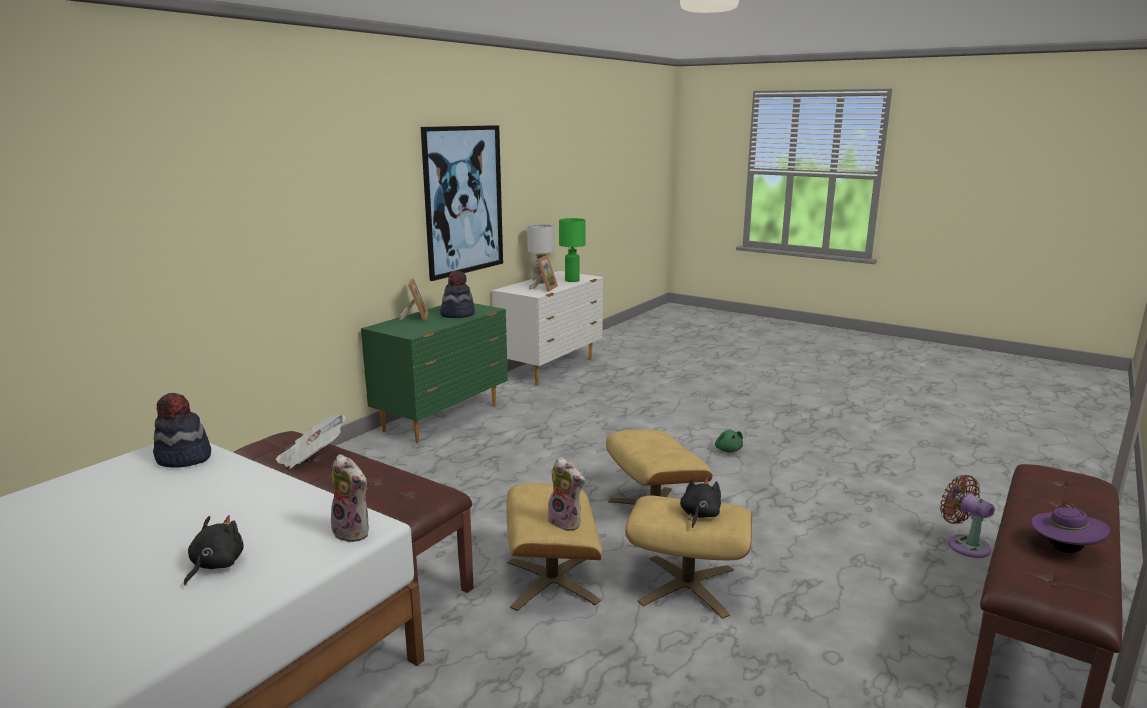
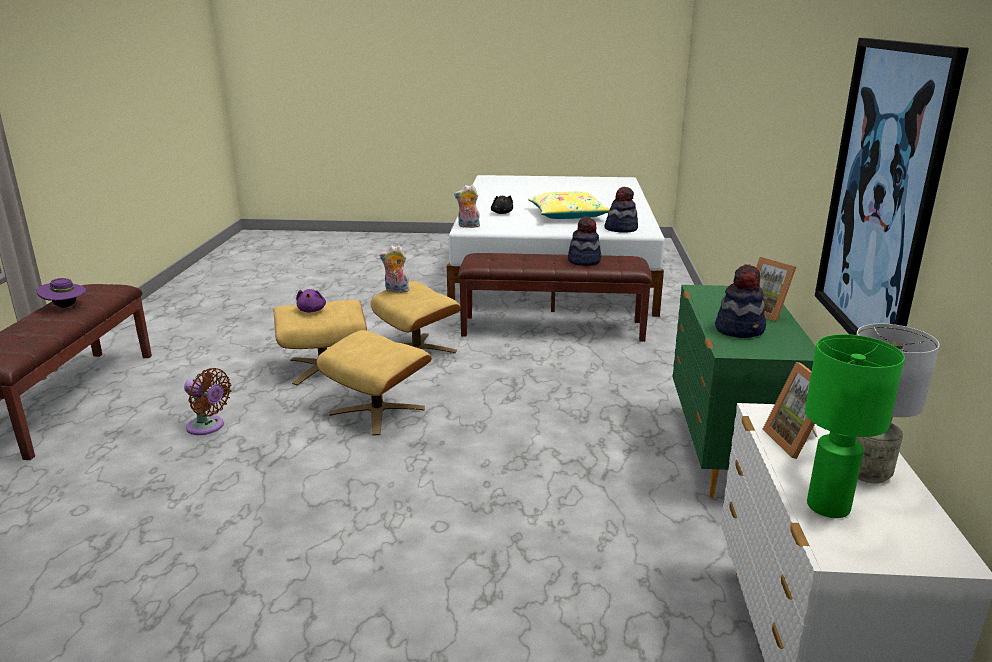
camera: 150 degrees right, 5 degrees up
newspaper [276,415,346,469] -> hat [568,216,602,266]
black plush toy [680,477,721,528] -> purple plush toy [296,289,326,313]
green plush toy [715,430,743,453] -> none
brown fan [940,475,995,558] -> brown fan moved to [184,368,231,435]
none -> yellow pillow [528,191,609,219]

